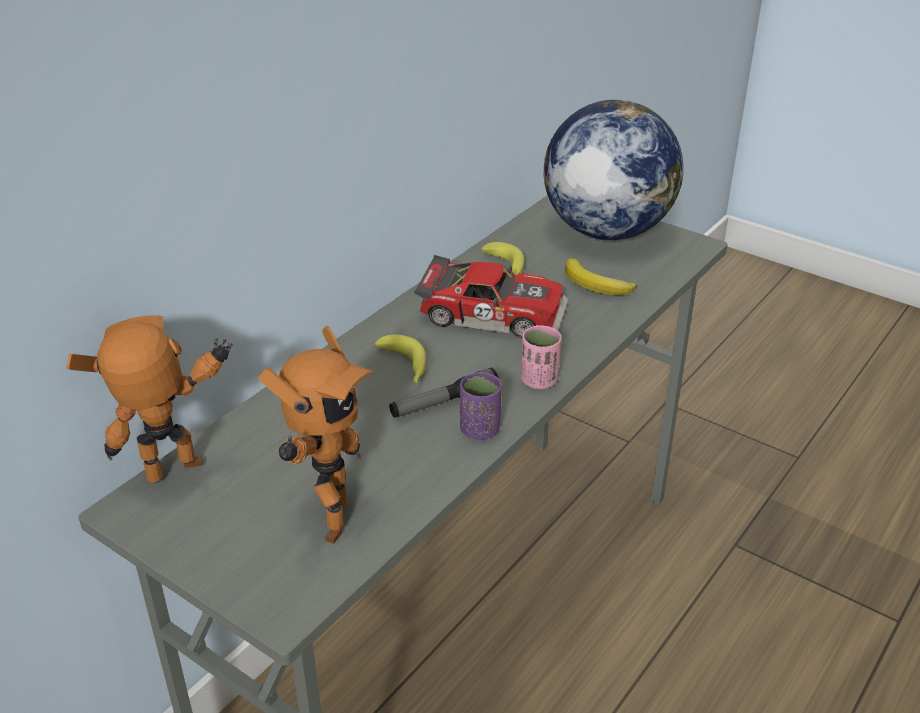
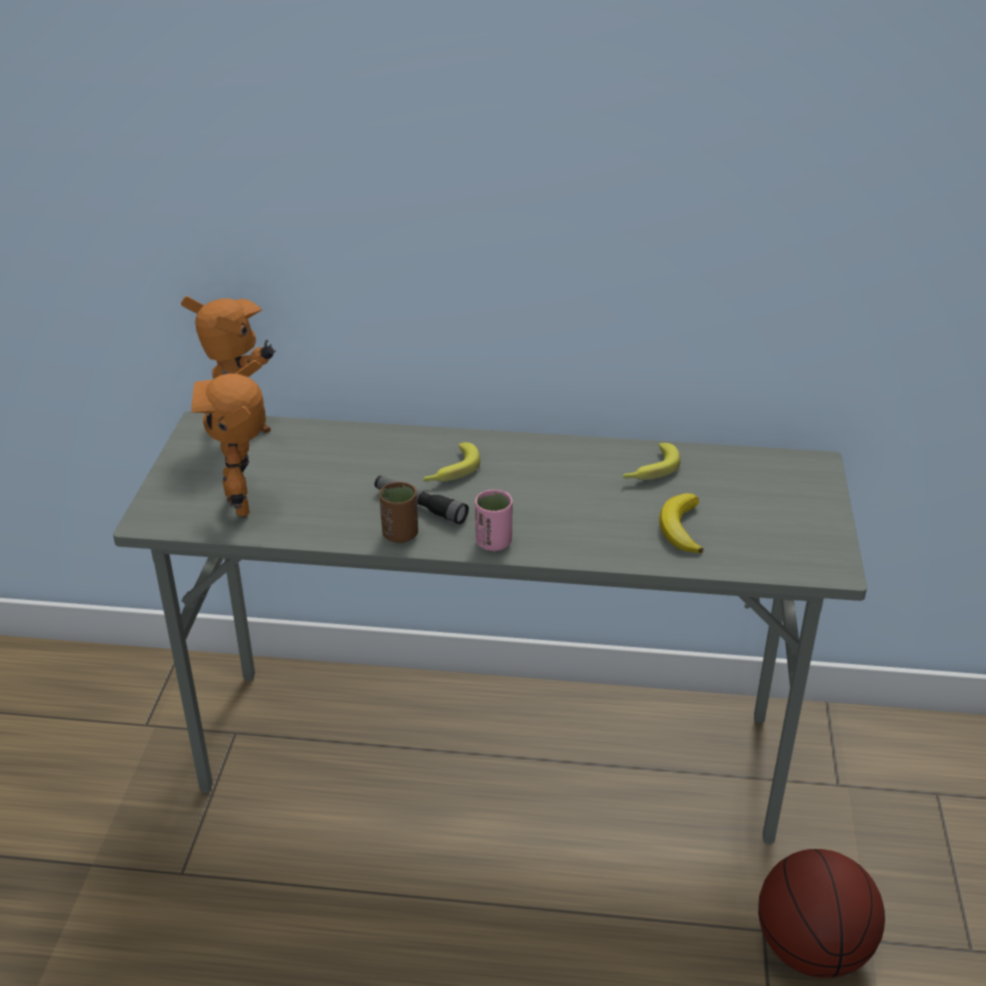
camera: 60 degrees right, 0 degrees up
toy robot [258,326,375,544] -> toy robot turned 90 degrees clockwise [191,360,264,517]
toy car [414,255,568,338] -> none
purple cup [460,372,502,440] -> brown cup [380,482,418,543]
globe [544,100,683,240] -> none
none -> basketball [758,849,885,978]

